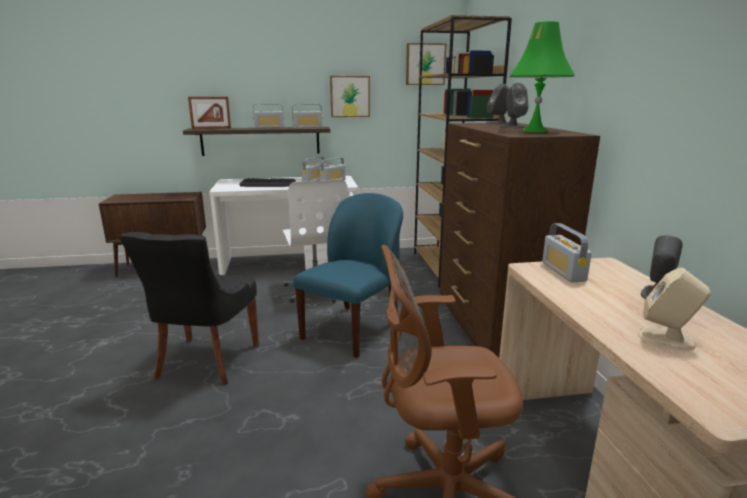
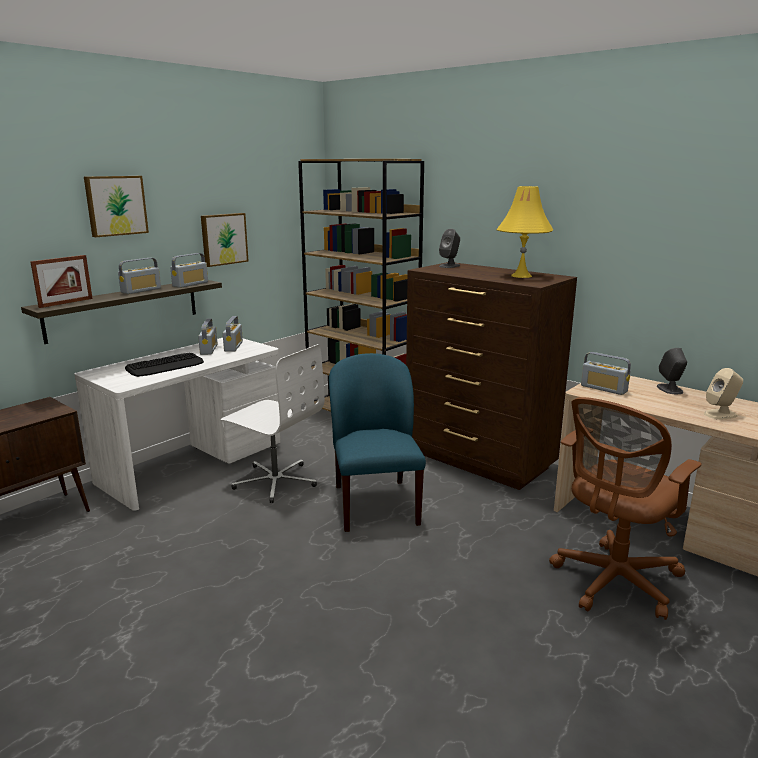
camera: 40 degrees left, 0 degrees up
black chair [119,232,259,386] -> none
picture [406,43,447,85] -> picture moved to [84,176,149,237]
grey speaker [502,83,529,128] -> none
green table lamp [510,21,575,132] -> yellow table lamp [496,186,553,278]

